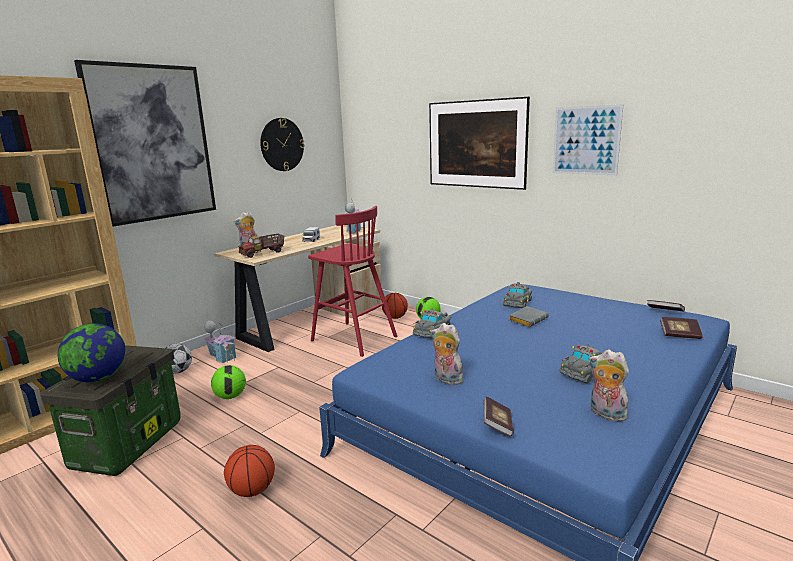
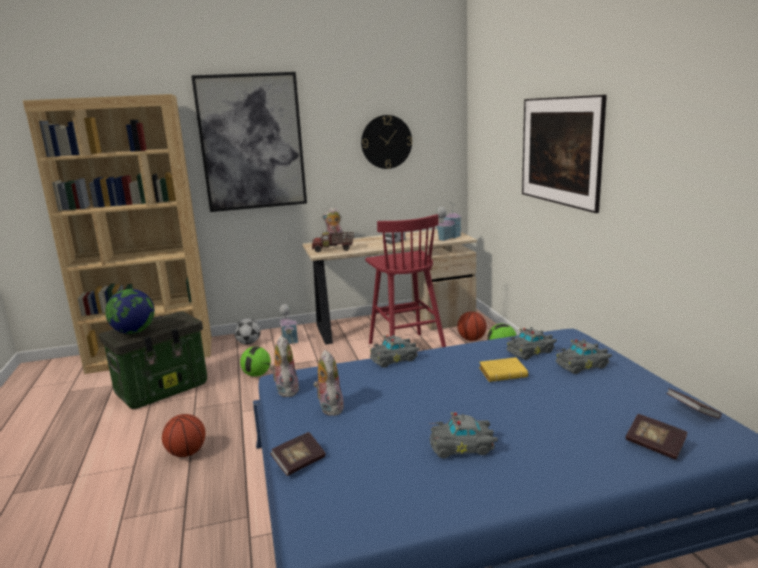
camera: 35 degrees right, 0 degrees up
grey book [509,306,549,327] -> yellow book [479,357,528,382]
picture [553,104,624,175] -> none
plush toy [588,350,629,422] -> plush toy moved to [270,336,299,397]
none -> grey toy car [556,339,612,374]

